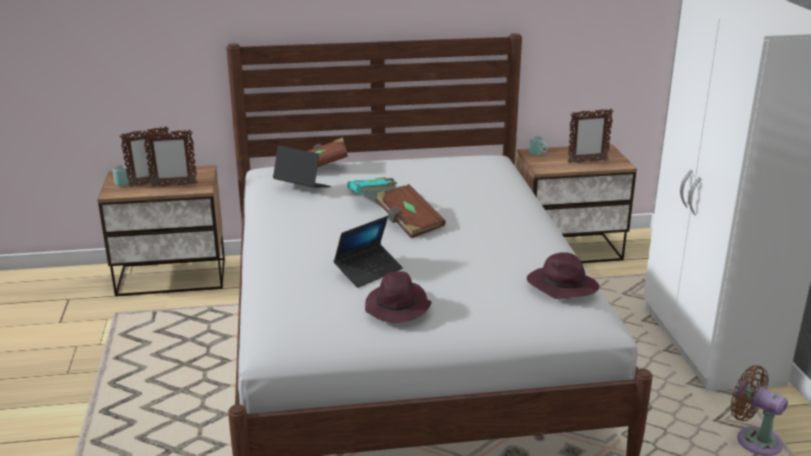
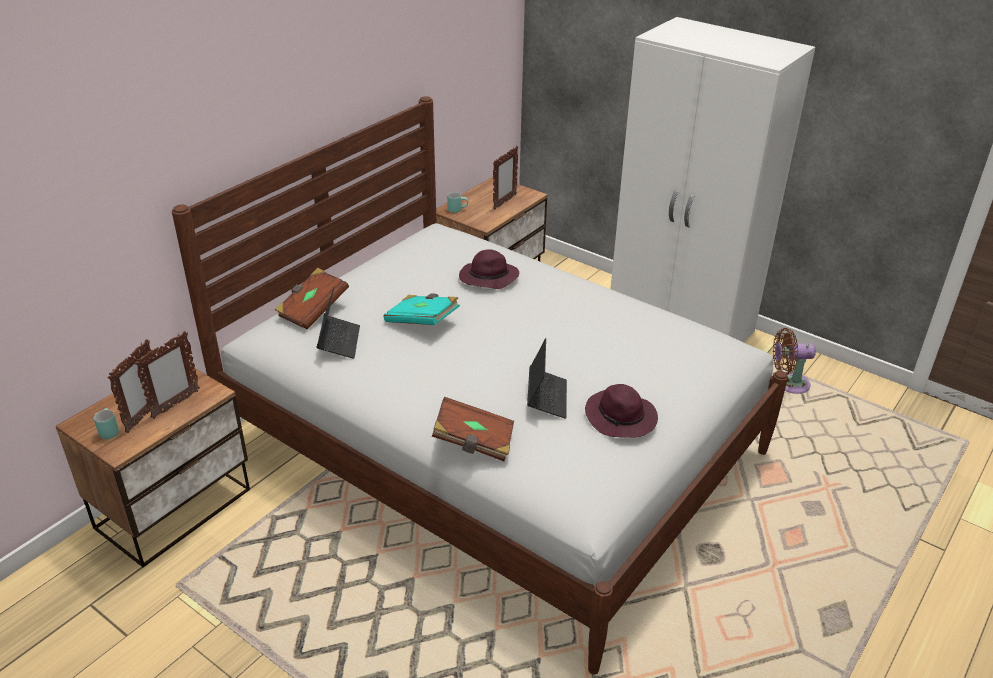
camera: 45 degrees left, 10 degrees up
laptop [273,145,331,188] -> laptop turned 105 degrees clockwise [317,286,360,359]
brown book [375,184,446,238] -> brown book moved to [432,397,514,461]
purple hat [527,252,599,299] -> purple hat moved to [459,249,519,289]

